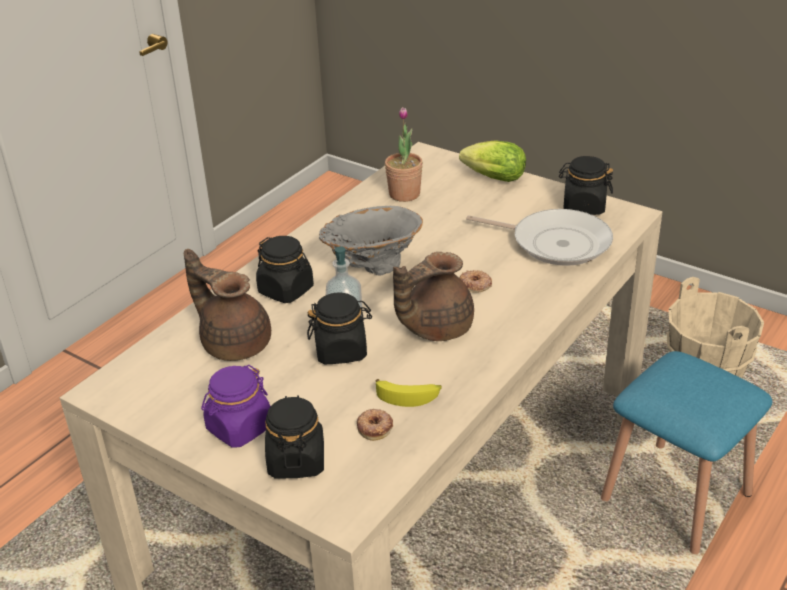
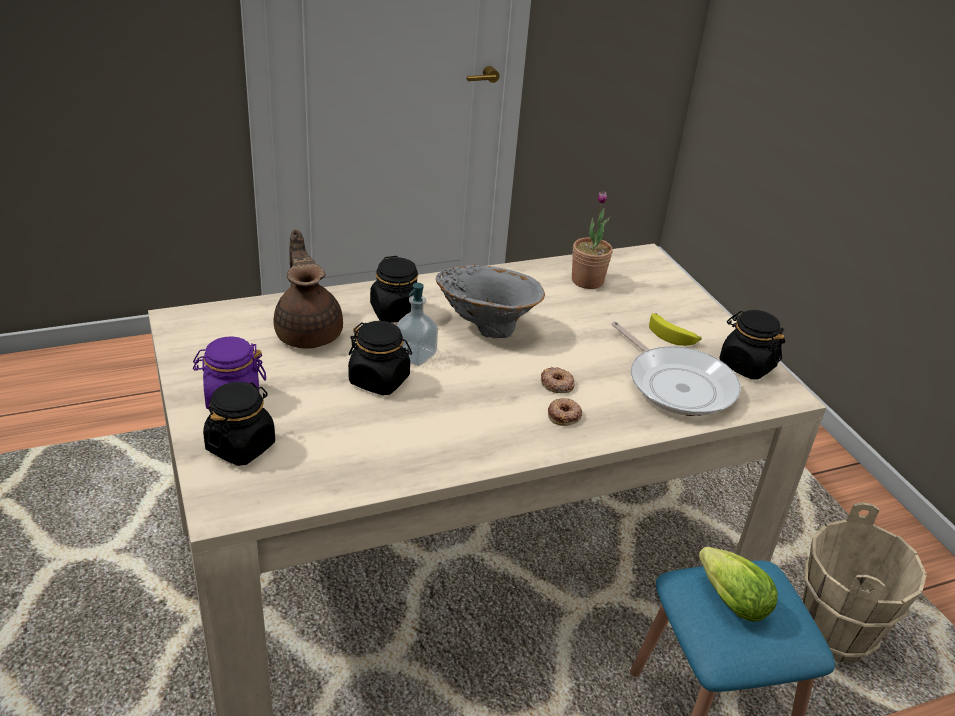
camera: 30 degrees right, 0 degrees up
donut [357,409,393,441] -> donut moved to [548,398,582,426]
banana [376,379,442,407] -> banana moved to [649,313,702,346]
brown teapot [393,252,474,341] -> none
lettuce [459,140,526,182] -> lettuce moved to [698,546,778,622]

